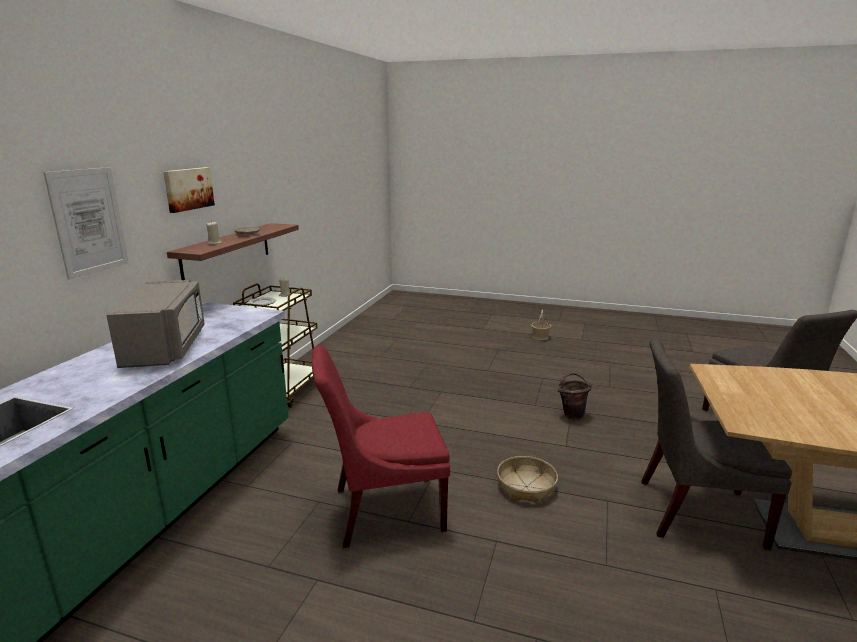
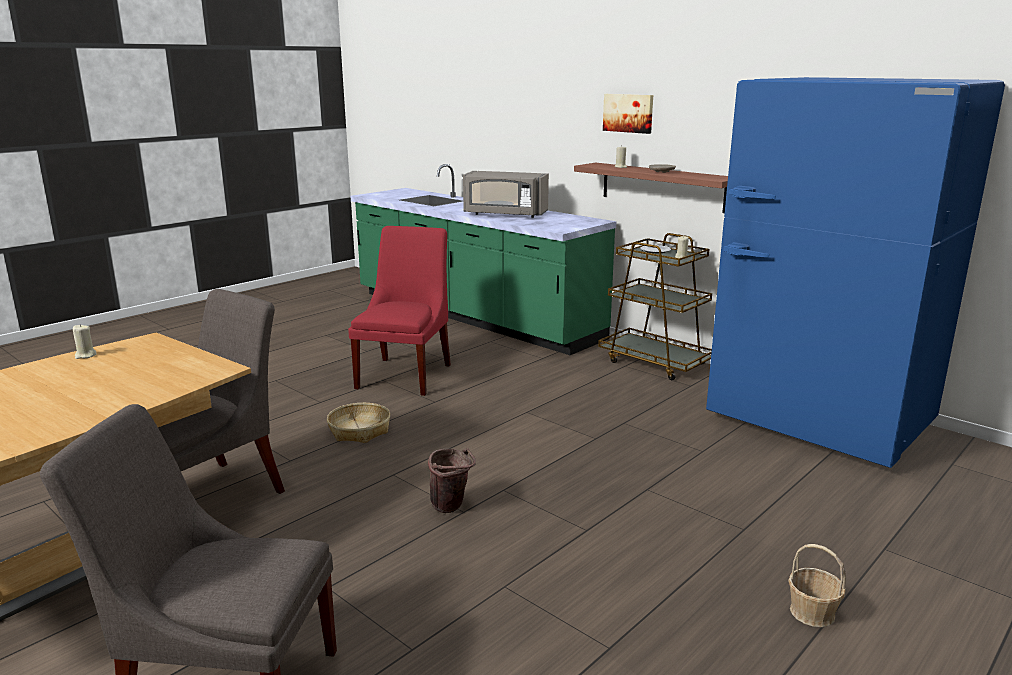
camera: 115 degrees right, 0 degrees up
picture [43,167,129,280] -> none
none -> beige candle [73,324,97,359]
none -> blue fridge [706,77,1005,468]

